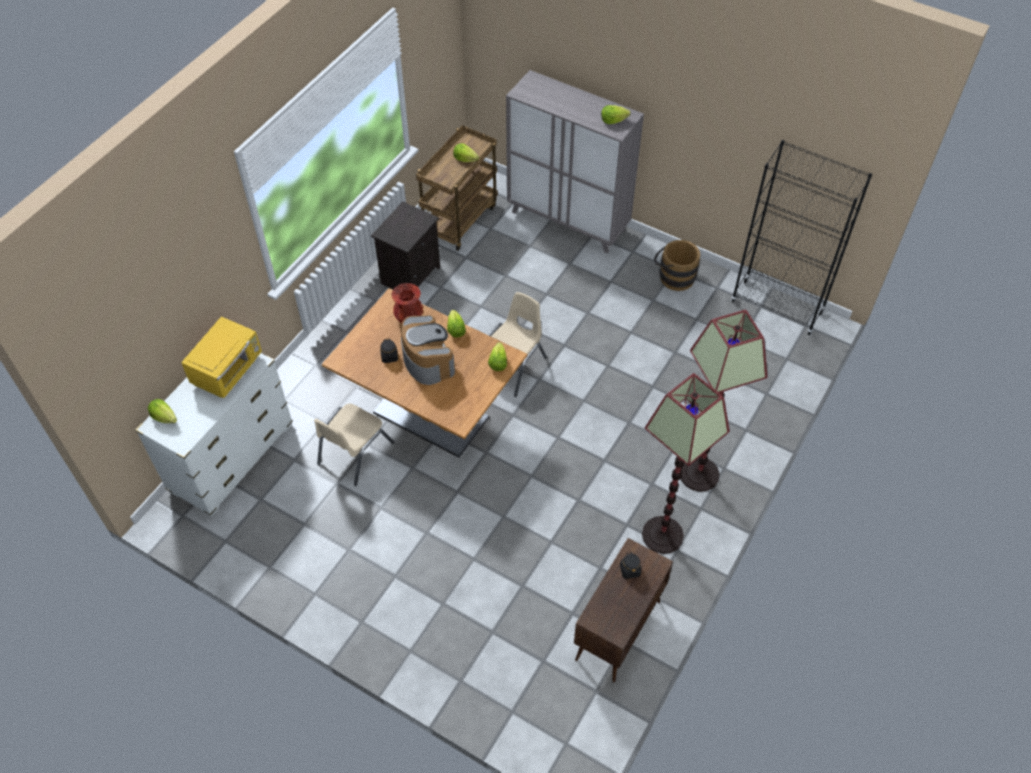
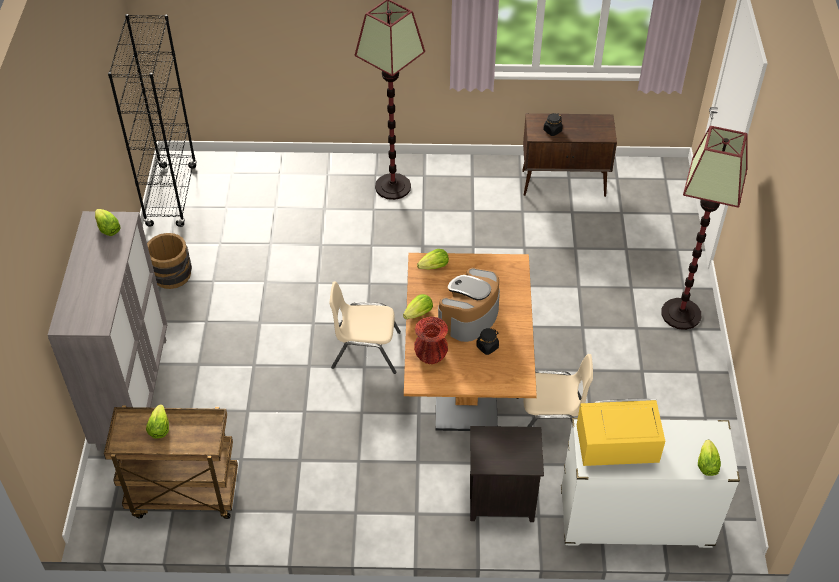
camera: 120 degrees left, 5 degrees down
black nightstand [371,202,440,289] -> black nightstand moved to [470,426,544,522]
floor lamp [642,373,730,554] -> floor lamp moved to [661,126,748,330]

